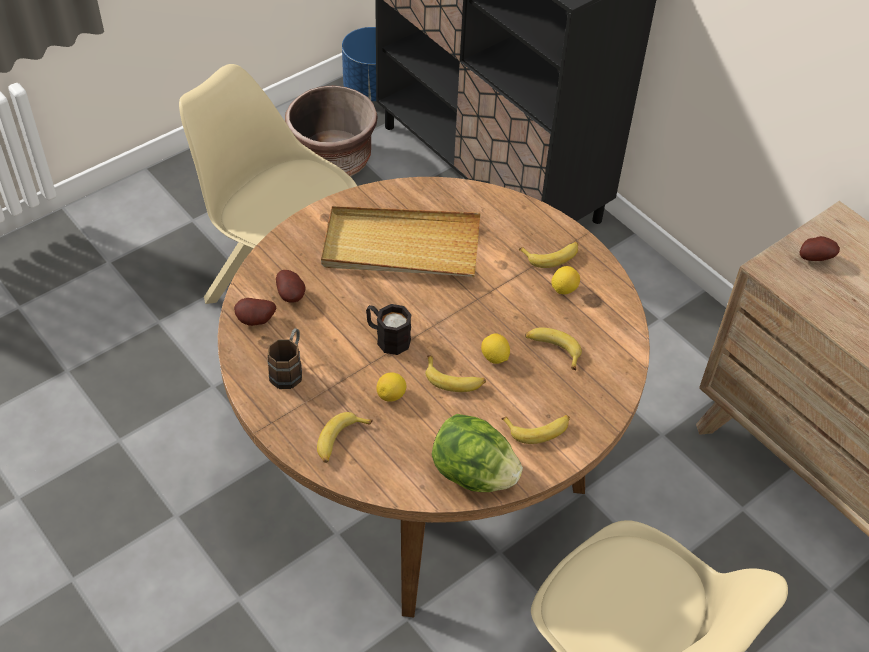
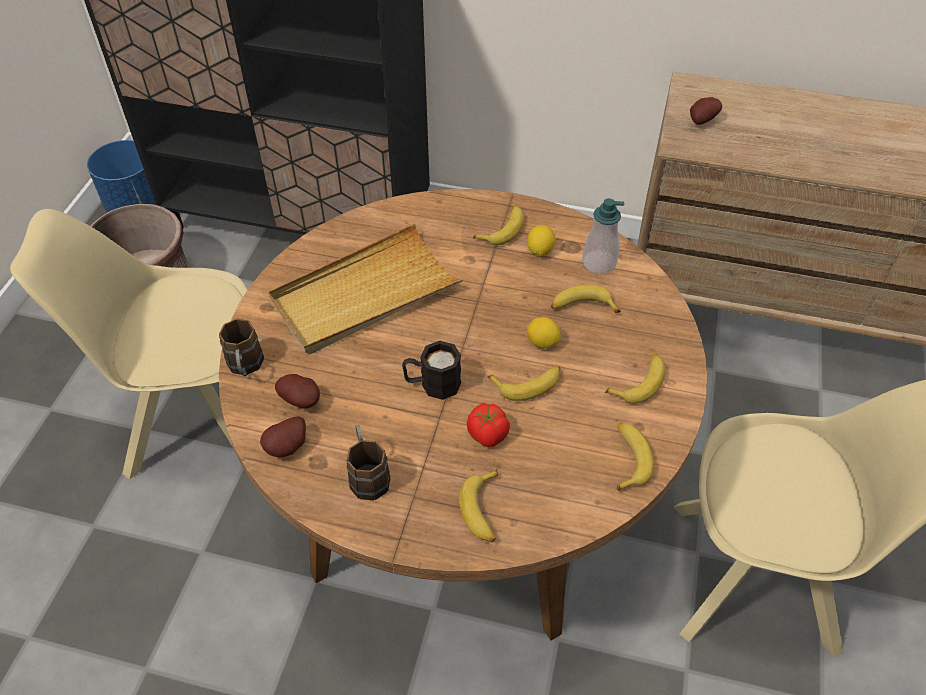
camera: 35 degrees left, 0 degrees up
lemon [376,372,406,402] -> tomato [467,403,510,447]
lettuce [432,414,523,492] -> banana [617,422,655,491]
none -> brown mug [219,319,264,376]
none -> soap dispenser [582,198,625,274]

